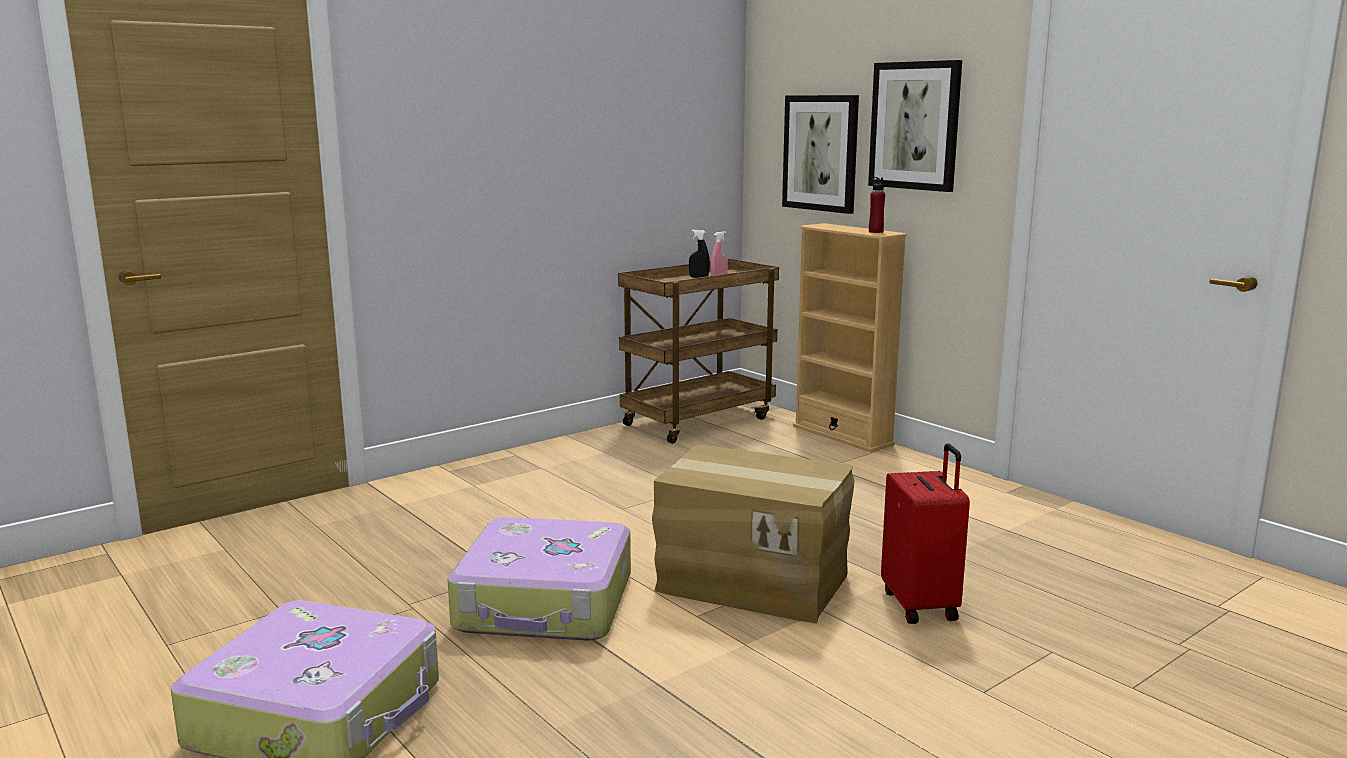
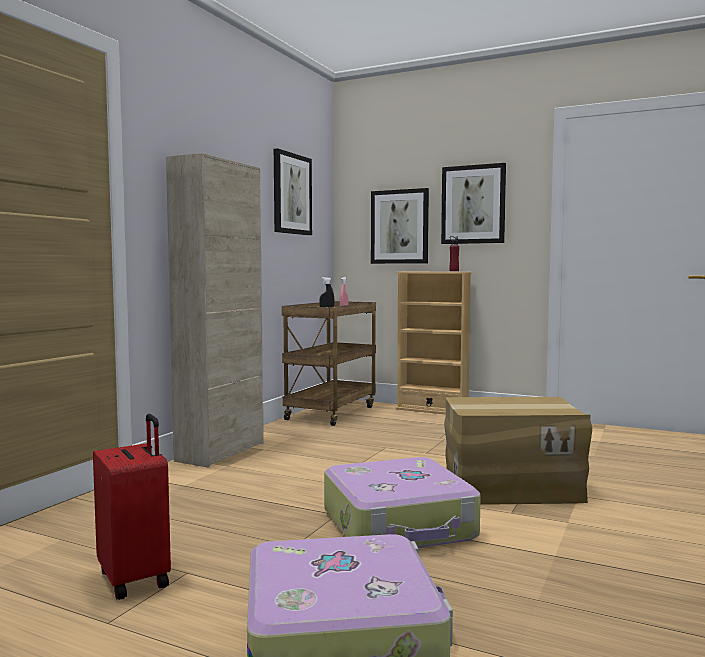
camera: 25 degrees left, 10 degrees down
red suitcase [881,444,970,624] -> red suitcase moved to [93,414,171,600]
none -> beige cabinet [166,153,264,467]
none -> picture [274,148,312,235]

